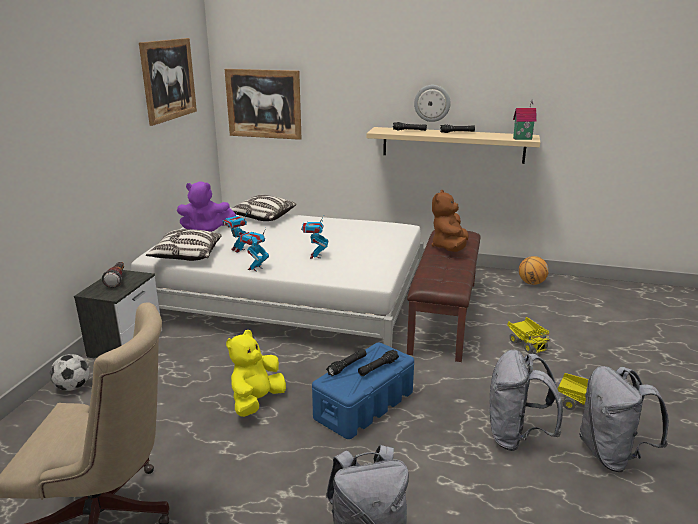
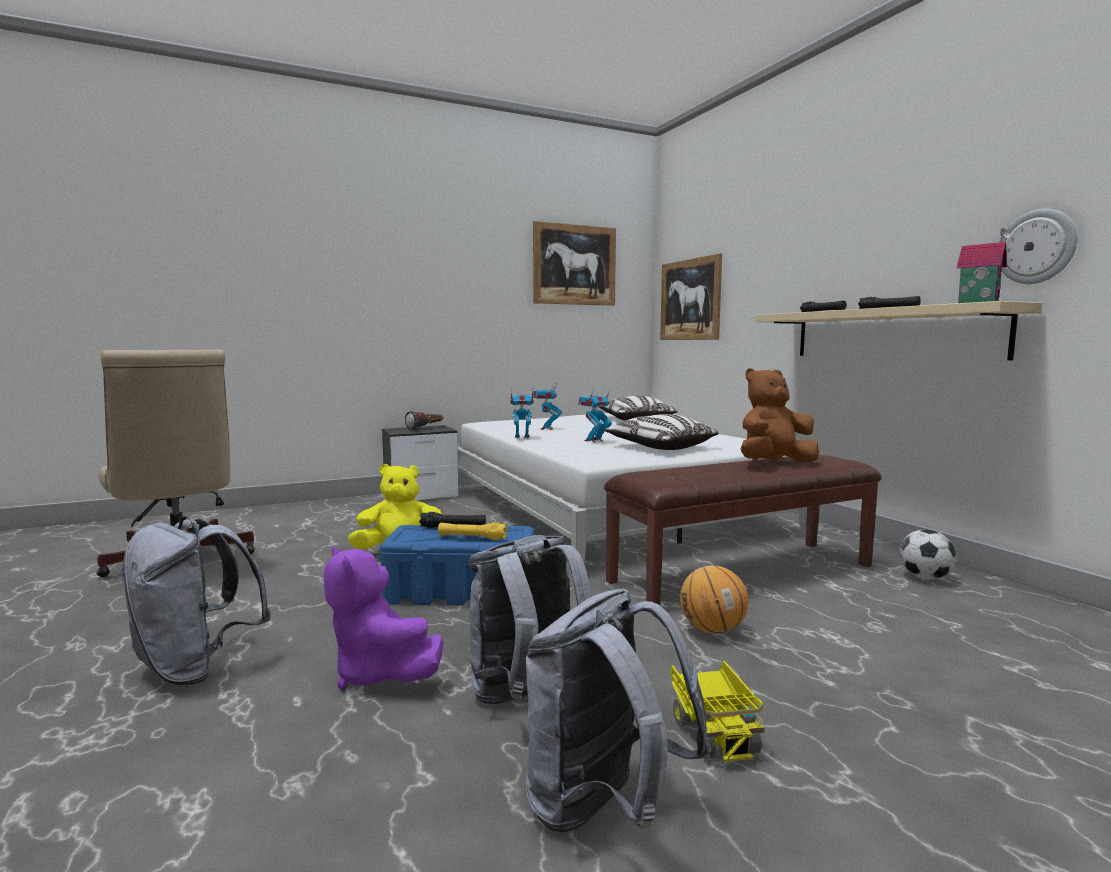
camera: 50 degrees right, 15 degrees down
football [50,354,90,391] -> football moved to [899,529,957,580]
pillow [146,229,222,261] -> pillow moved to [604,414,719,450]
purple plush toy [177,182,236,232] -> purple plush toy moved to [324,546,443,690]
black flashlight [358,349,399,376] -> yellow flashlight [438,522,508,540]
wall clock [414,85,451,122] -> wall clock moved to [999,209,1078,284]
toy truck [507,317,550,353] -> none
basketball [519,256,549,285] -> basketball moved to [680,565,748,634]

